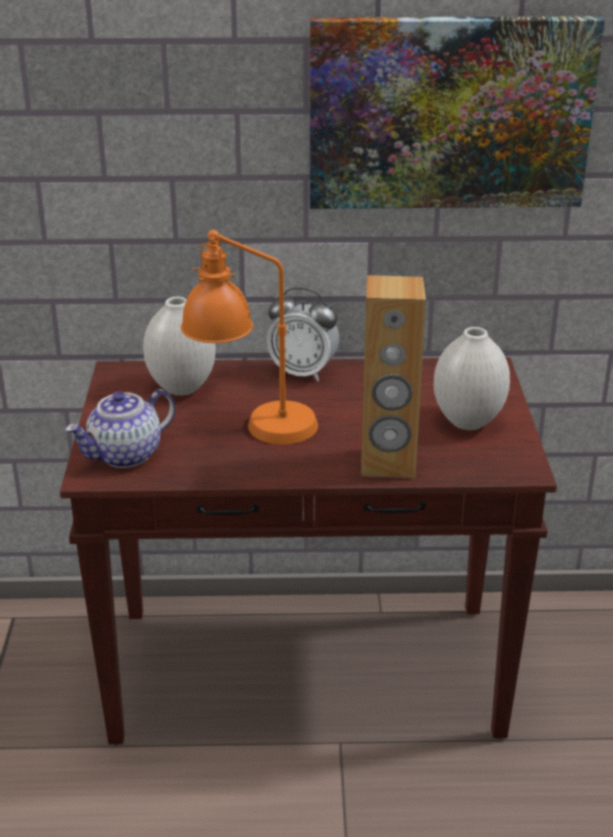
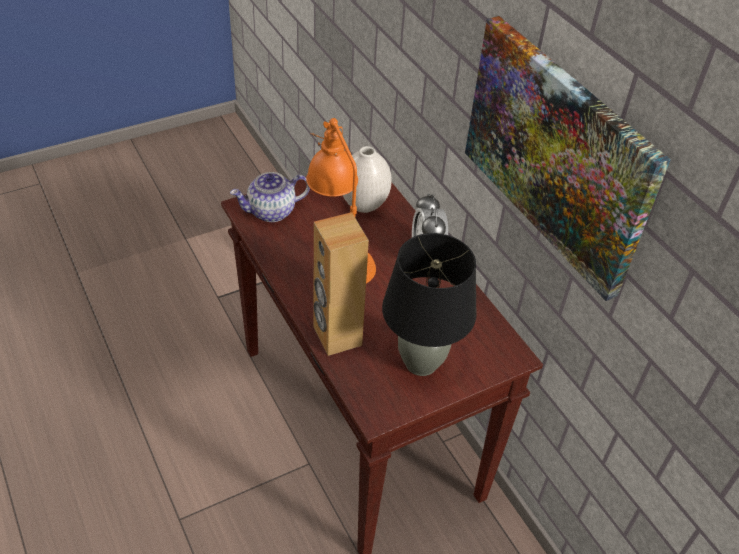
camera: 60 degrees right, 15 degrees up
teapot [65,389,176,468] -> teapot turned 45 degrees counterclockwise [230,172,310,222]
white vase [434,327,510,430] -> black table lamp [382,233,477,376]

